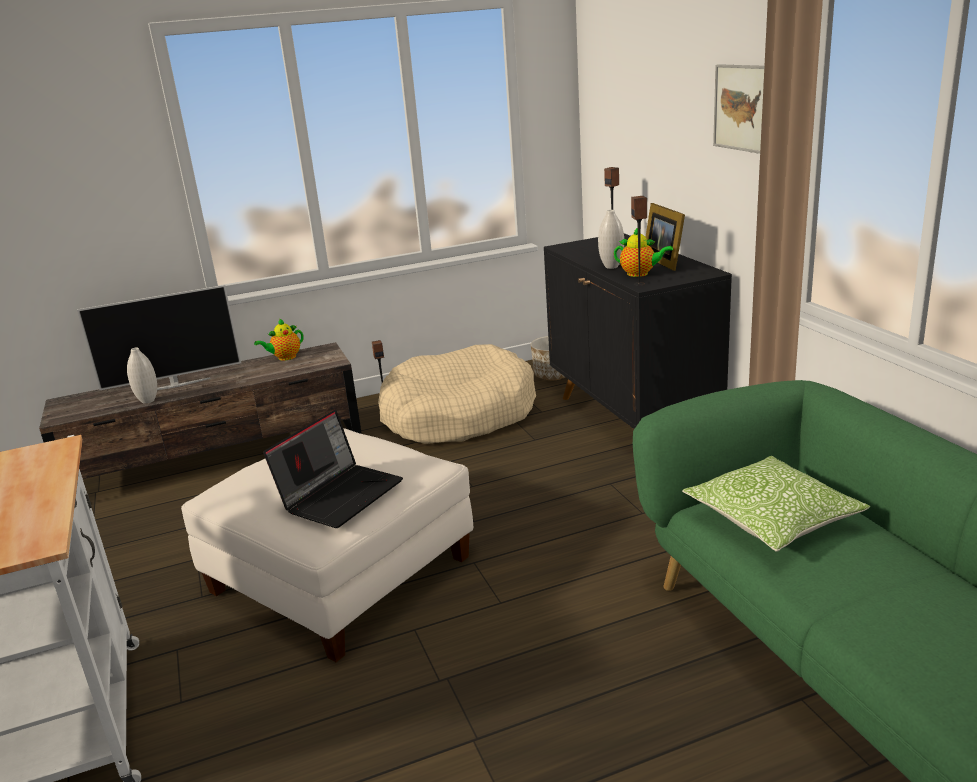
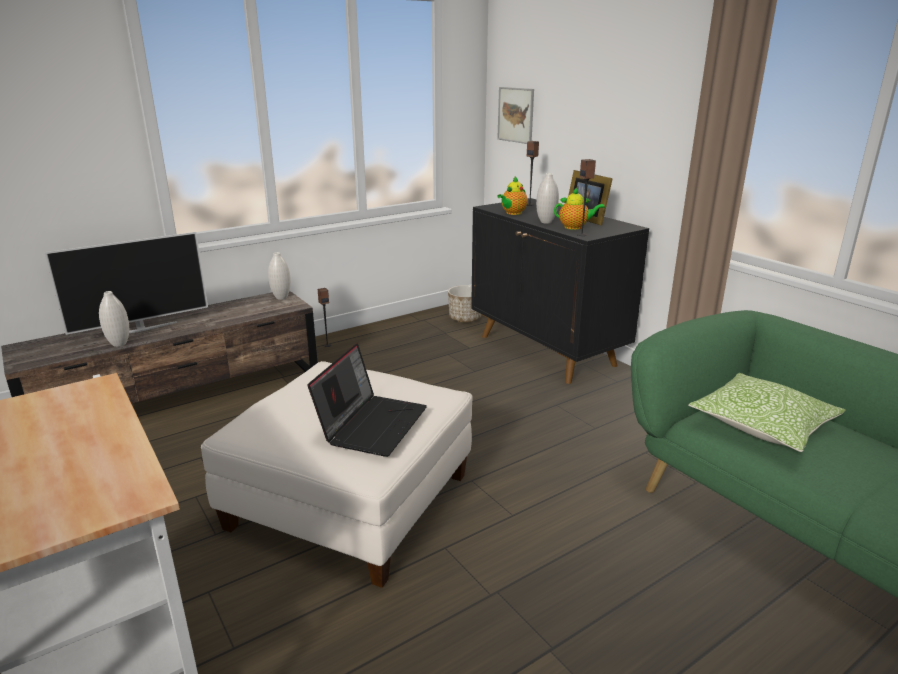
camera: 15 degrees left, 0 degrees up
teapot [254,318,304,361] -> teapot moved to [497,176,528,215]
beige dog bed [378,344,536,444] -> none
picture [713,64,764,154] -> picture moved to [497,87,534,144]
none -> white vase [268,252,291,300]

